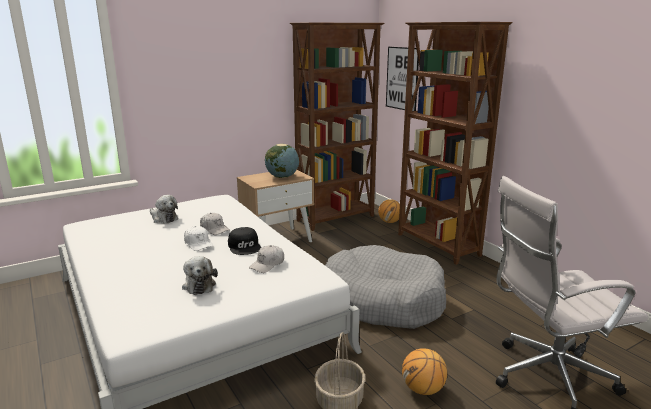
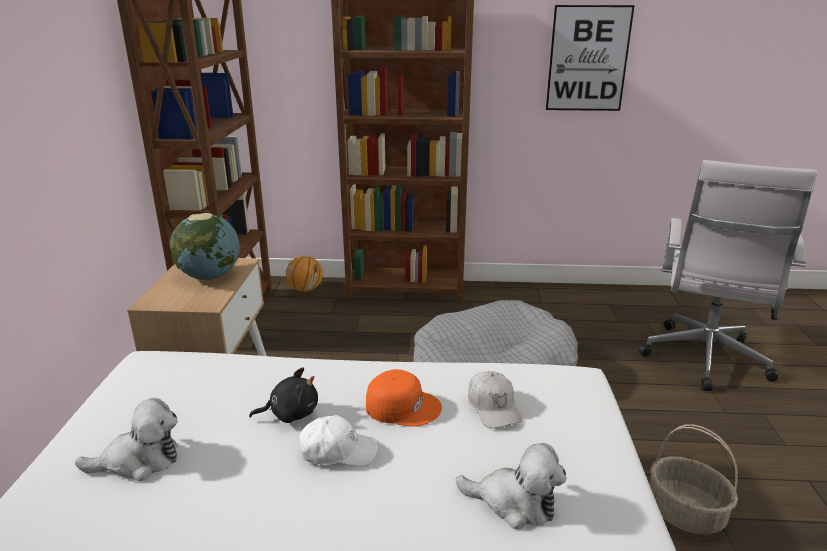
camera: 55 degrees left, 5 degrees up
white cap [200,213,230,235] -> black plush toy [249,368,318,423]
black cap [228,227,261,255] -> orange cap [366,369,442,427]
picture [386,47,419,111] -> picture moved to [546,5,635,111]
basketball [402,348,447,395] -> none

